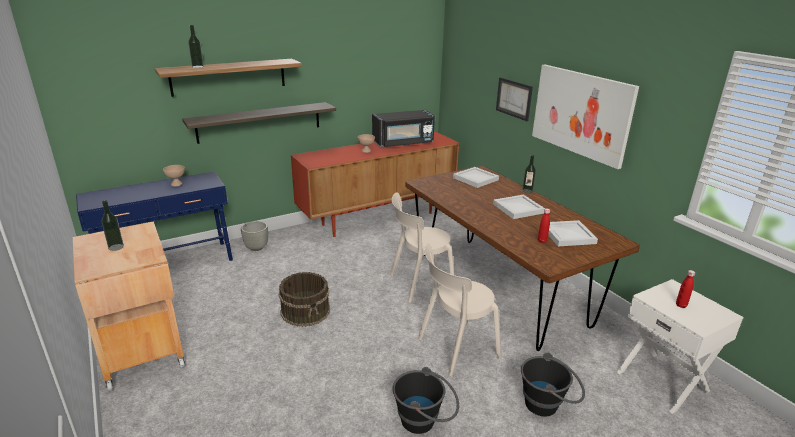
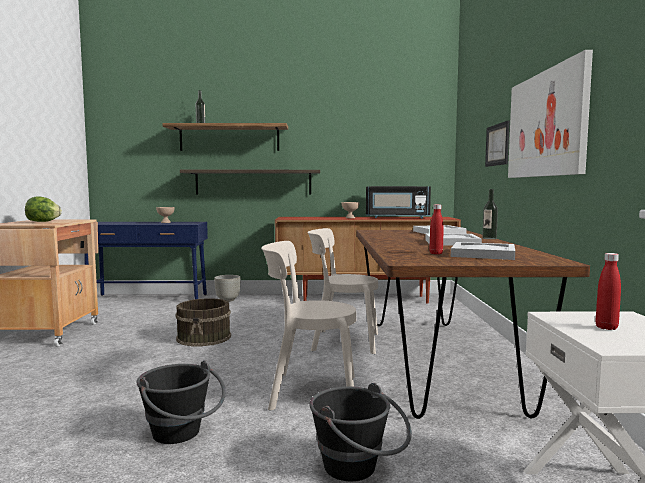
camera: 30 degrees right, 20 degrees down
bottle [101,200,124,251] -> lettuce [25,196,62,222]

